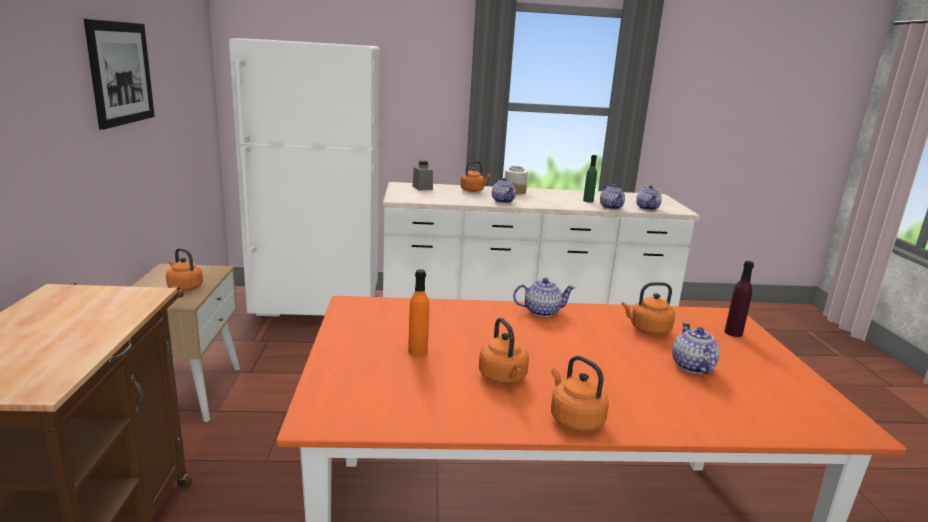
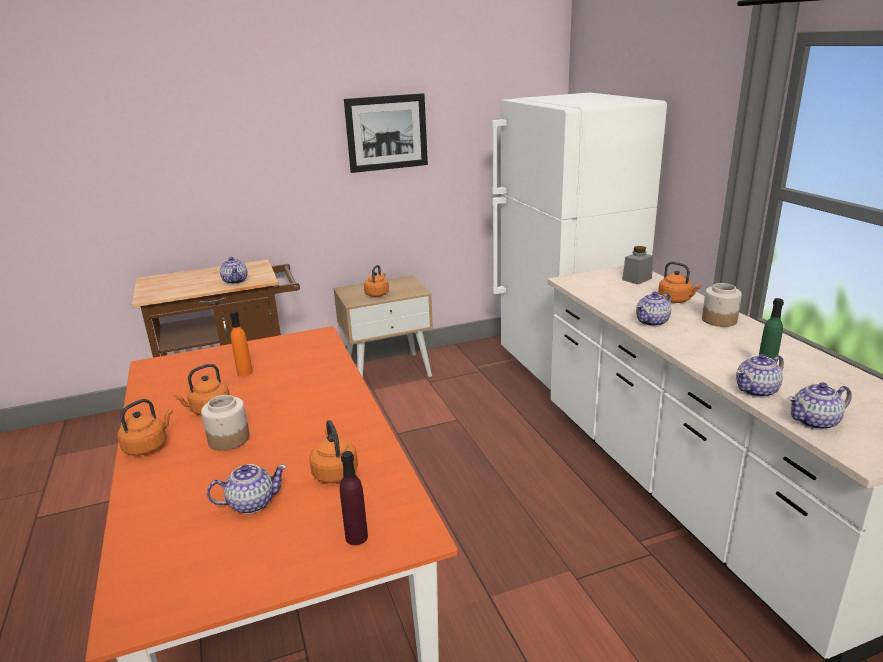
camera: 75 degrees right, 5 degrees up
teapot [513,278,575,317] -> teapot moved to [220,257,248,284]
none -> jar [201,395,250,451]

